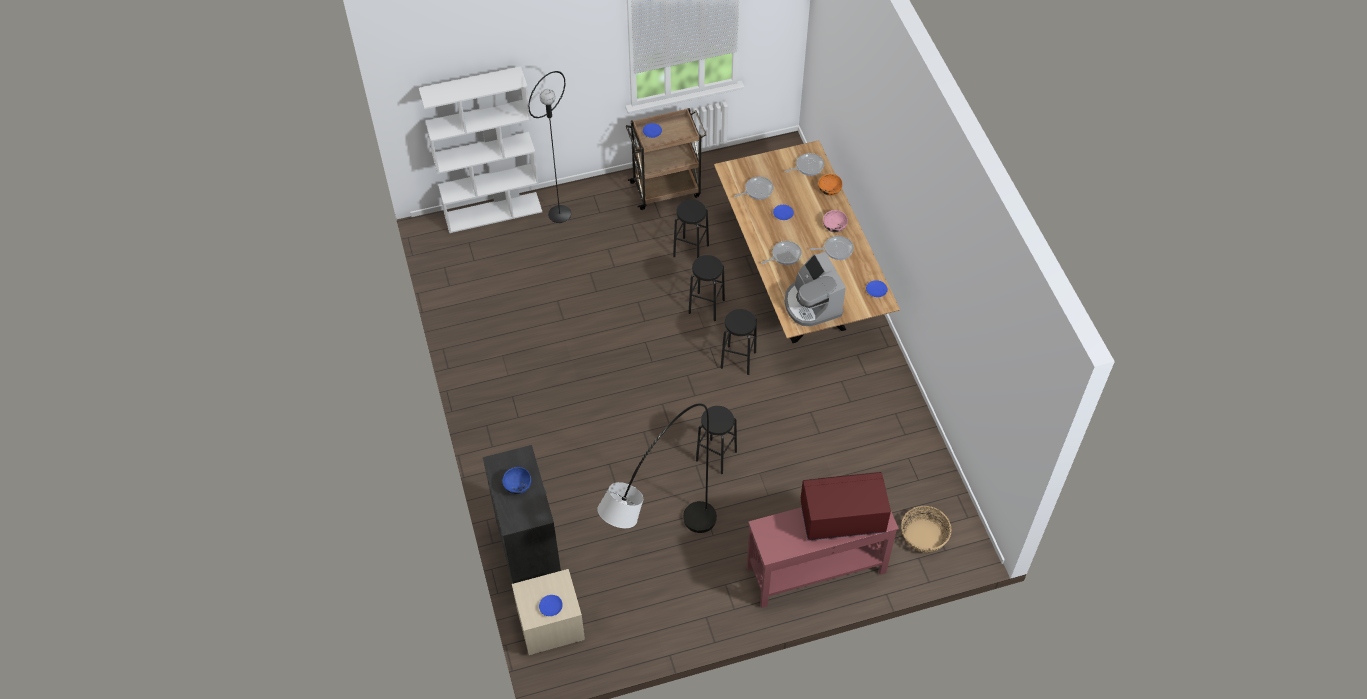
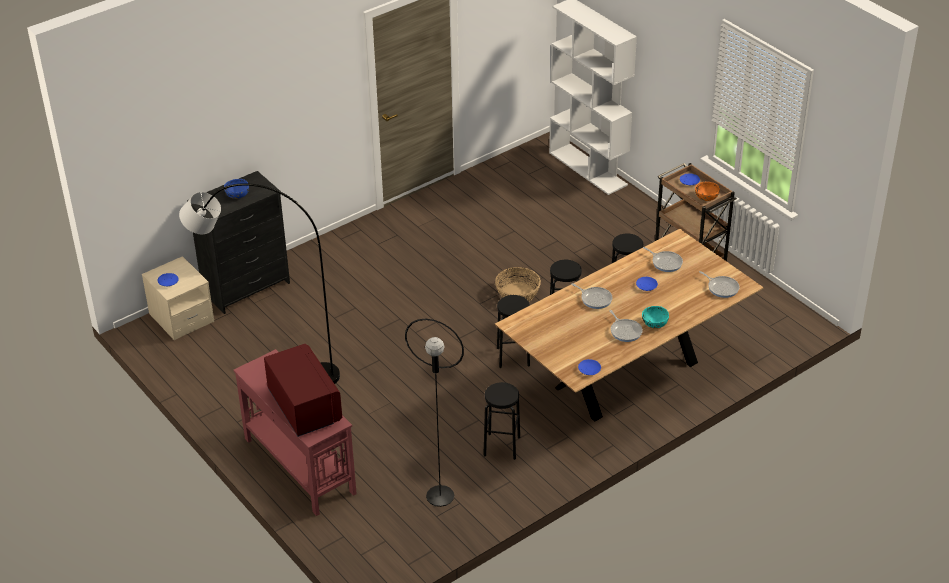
camera: 70 degrees right, 15 degrees down
black floor lamp [528,71,571,223] -> black floor lamp moved to [405,318,464,507]
black stool [696,406,737,474] -> black stool moved to [483,382,520,460]
coffee machine [785,252,846,326] -> none
orange bowl [818,174,843,196] -> orange bowl moved to [695,182,720,201]
pink bowl [823,210,848,232] -> turquoise bowl [642,306,669,328]
basket [901,506,952,553] -> basket moved to [495,267,541,302]

